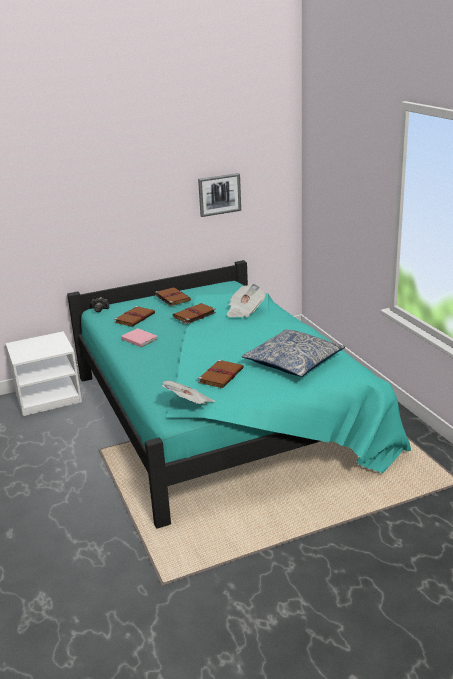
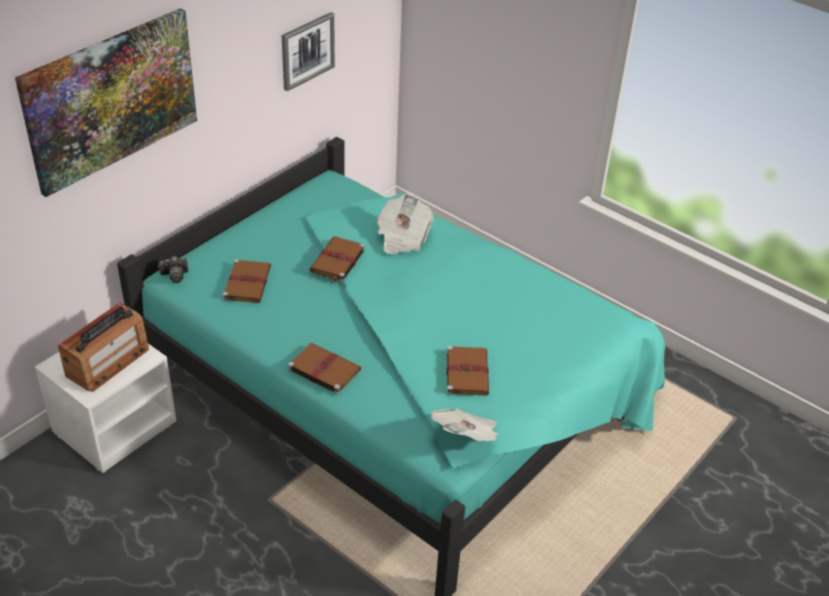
camera: 30 degrees left, 15 degrees up
pink book [121,328,157,347] -> none
brown book [155,287,191,306] -> brown book moved to [288,343,361,394]
pillow [242,330,345,377] -> none
none -> picture [15,8,197,197]
none -> radio [58,302,149,392]

